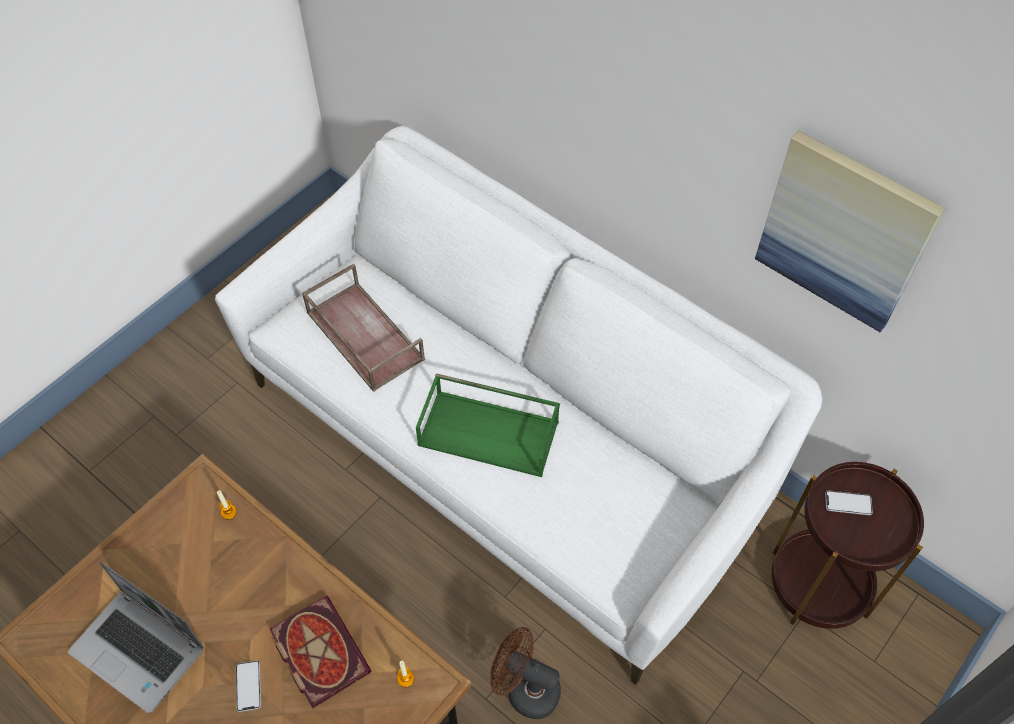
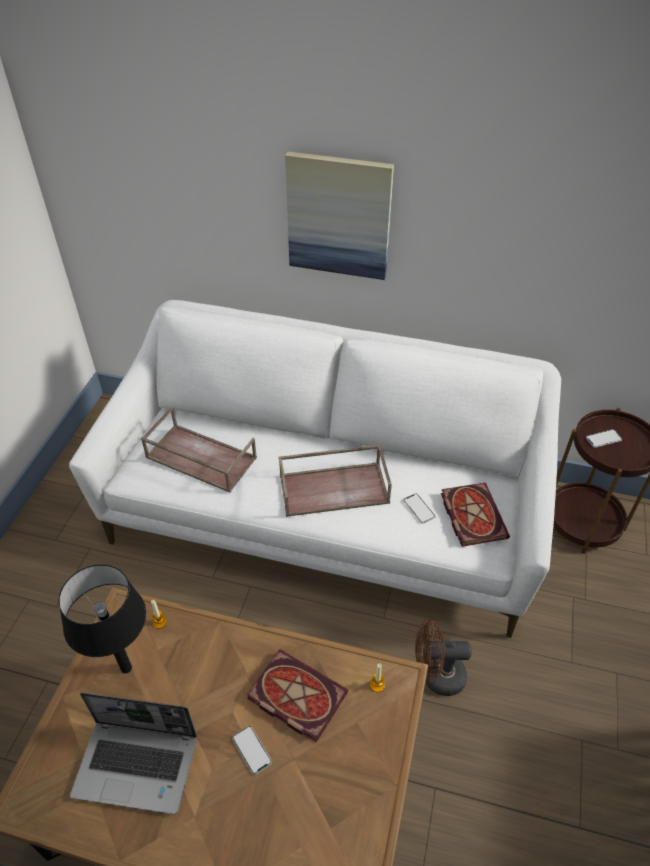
camera: 25 degrees left, 10 degrees down
green tray [416,373,560,477] -> brown tray [279,445,392,517]
picture [755,131,945,332] -> picture moved to [285,151,394,280]
none -> black table lamp [58,565,146,673]
none -> phone [403,493,436,523]
none -> book [441,483,510,547]

